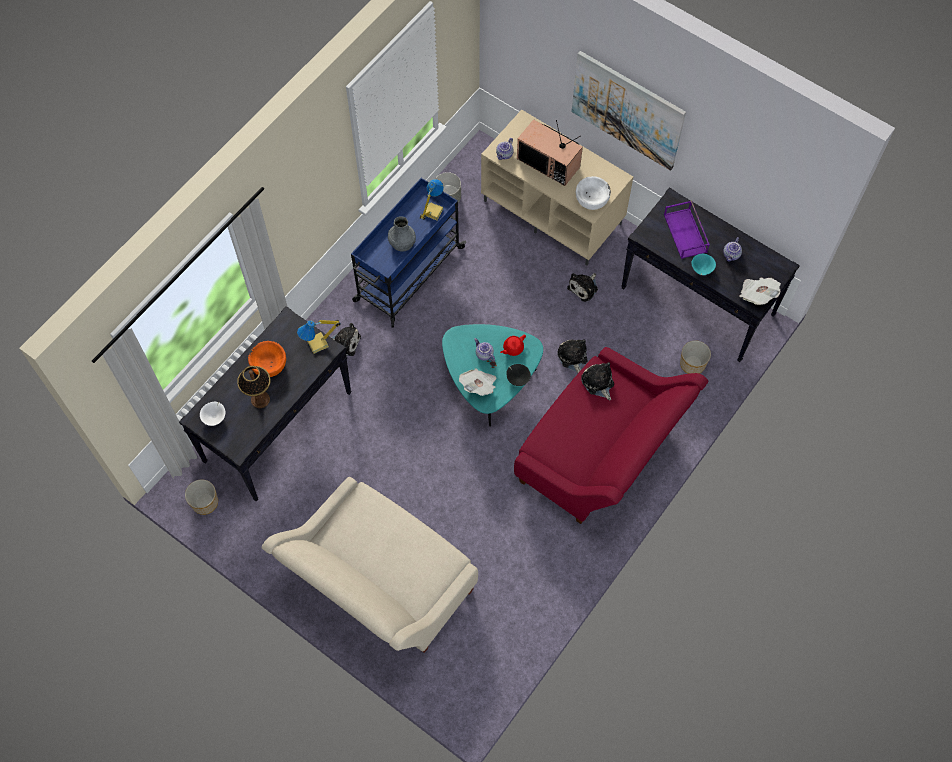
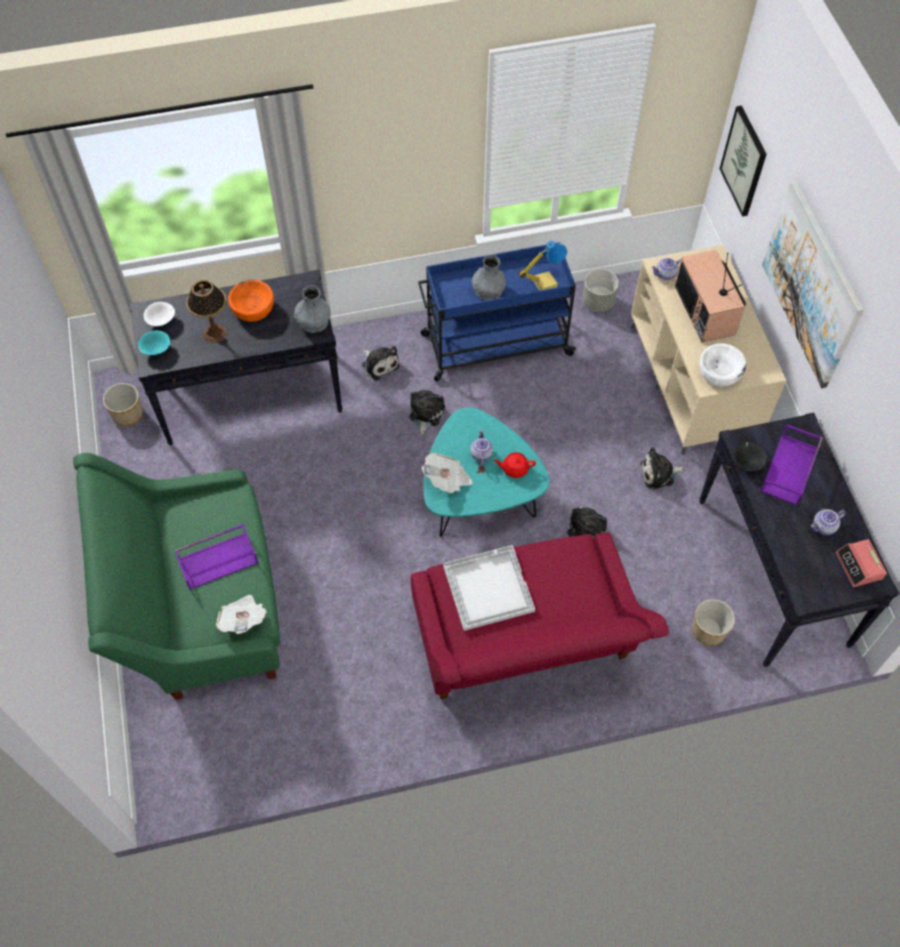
camera: 40 degrees right, 5 degrees down
beige sofa [261,477,478,653] -> green sofa [73,453,280,700]
table lamp [297,320,341,354] -> grey vase [294,285,330,333]
black bowl [506,364,531,386] -> black bowl moved to [734,442,767,471]
plush toy [581,362,614,401] -> plush toy moved to [409,389,445,435]
turquoise bowl [692,254,716,275] -> turquoise bowl moved to [138,330,170,355]
newspaper [739,278,781,305] -> newspaper moved to [216,595,267,634]
none -> purple tray [174,524,259,590]
none -> white tray [443,545,535,631]
none -> picture [720,106,767,216]
none -> alarm clock [836,539,887,587]

